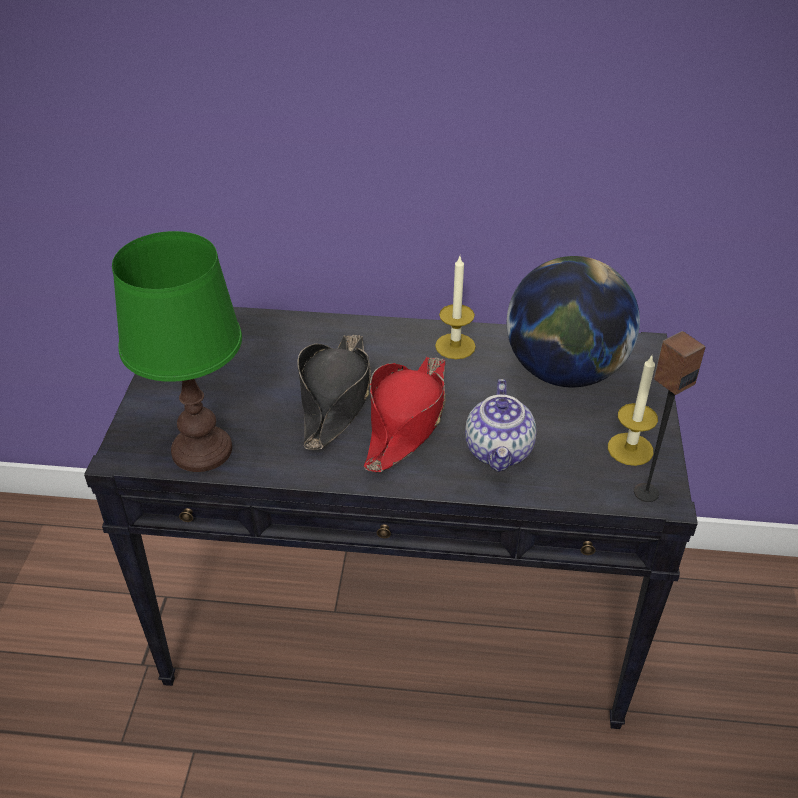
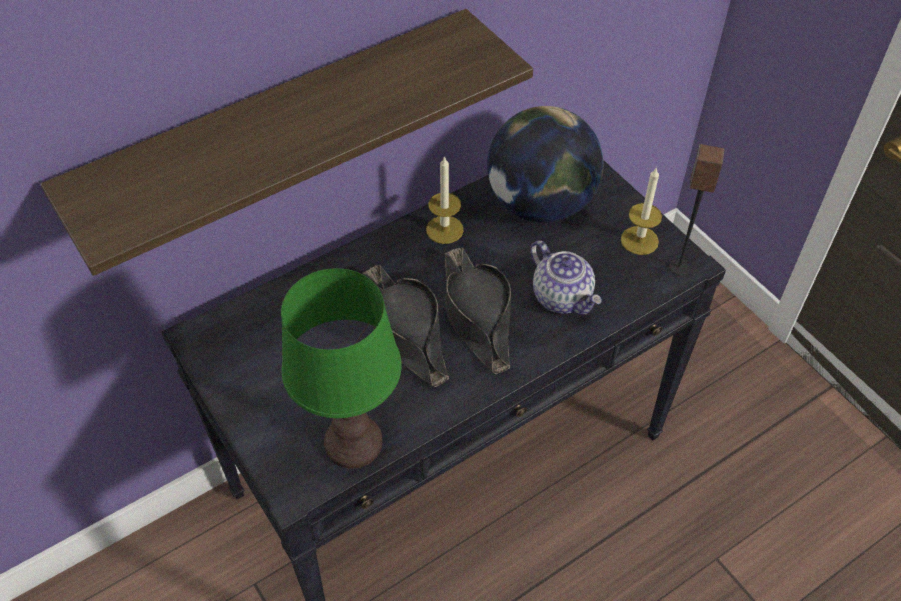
camera: 40 degrees left, 10 degrees up
red hat [364,357,446,472] -> black hat [445,247,511,374]
none -> shelf [41,9,533,276]

